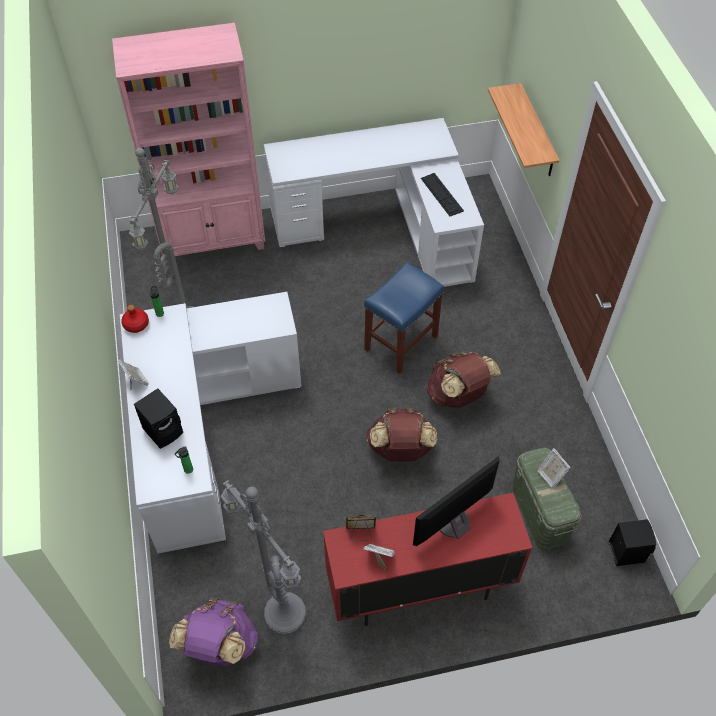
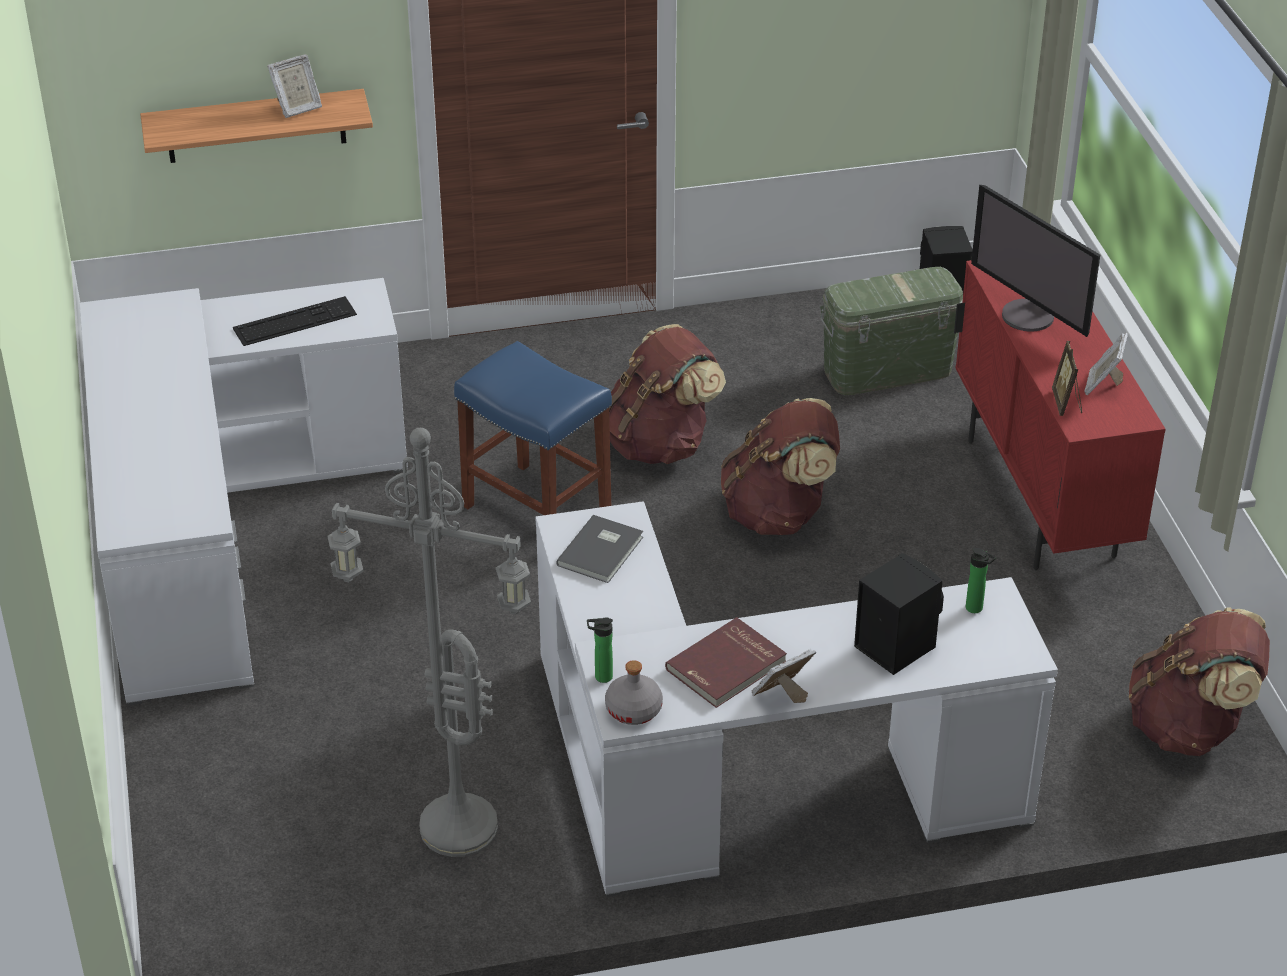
camera: 90 degrees left, 15 degrees down
pink bookcase [112,23,265,256] -> none
red bottle [121,304,149,333] -> grey bottle [605,660,663,725]
purple backpack [169,598,258,667] -> brown backpack [1129,607,1270,756]
grey floor lamp [221,480,306,634] -> none
picture frame [537,448,571,489] -> picture frame moved to [267,54,322,118]
none -> grey book [556,515,643,583]
none -> red book [665,617,787,708]

